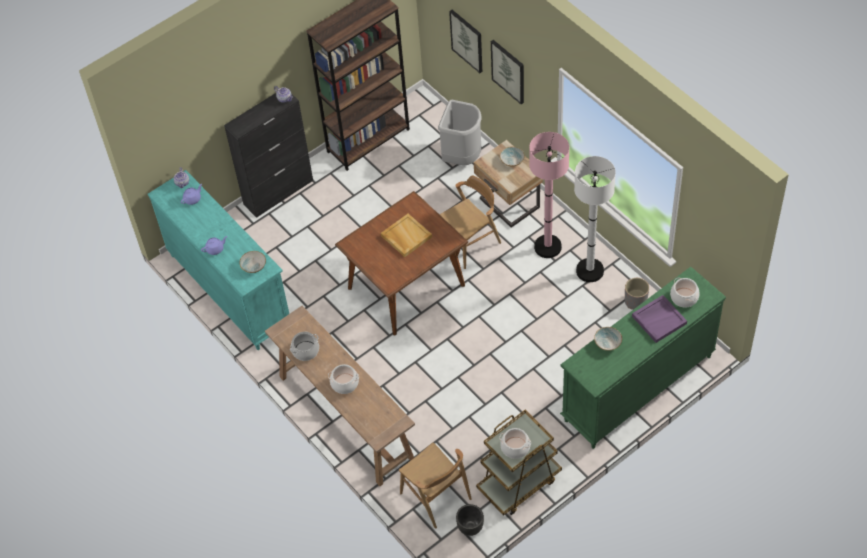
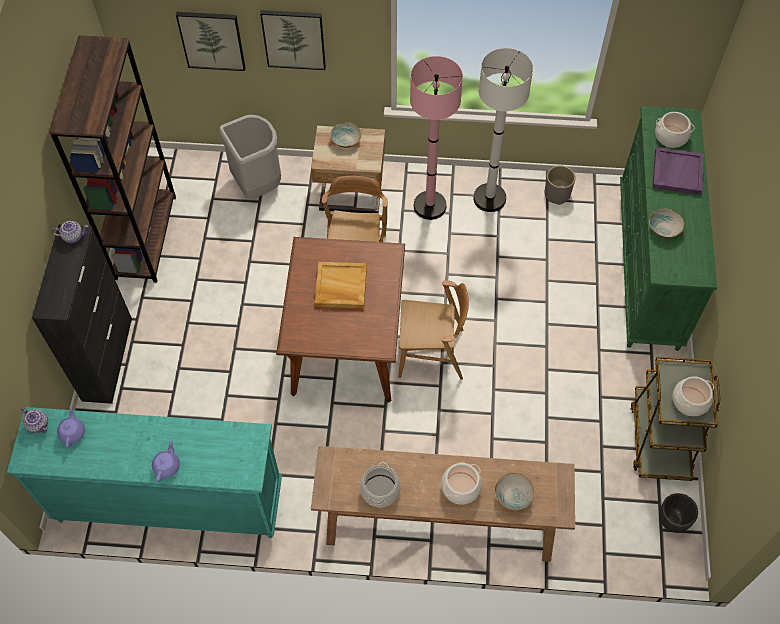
camera: 50 degrees left, 5 degrees up
bowl [240,251,266,273] -> bowl moved to [495,473,534,510]
brown chair [399,443,472,529] -> brown chair moved to [398,280,469,380]

